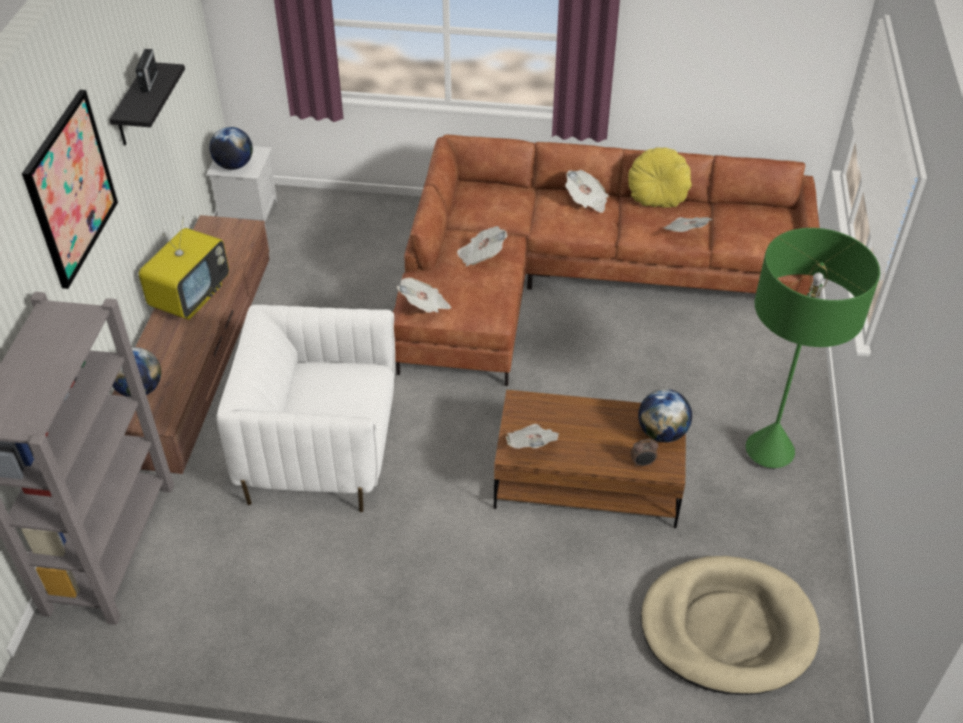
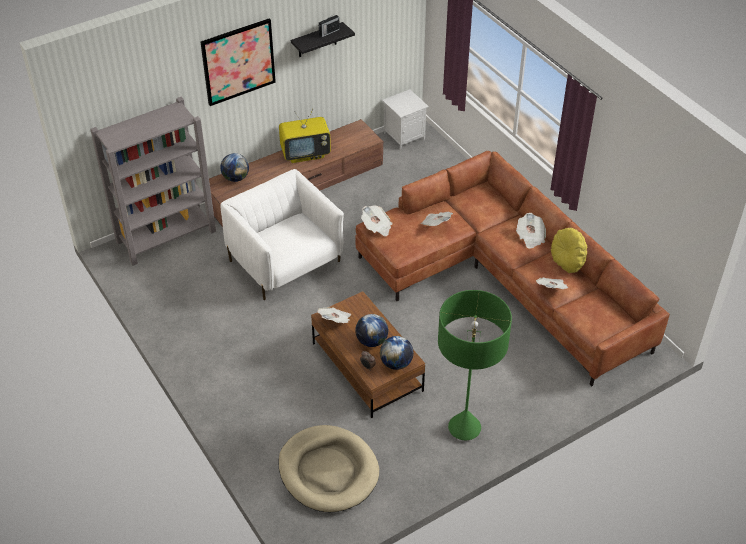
camera: 50 degrees right, 0 degrees up
globe [209,127,253,170] -> globe moved to [355,314,388,347]

